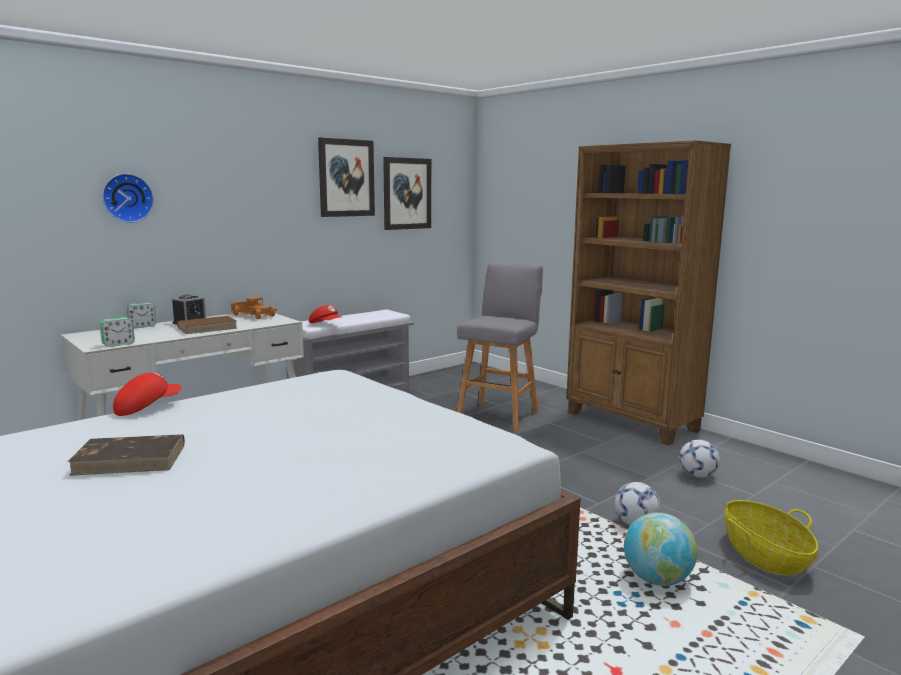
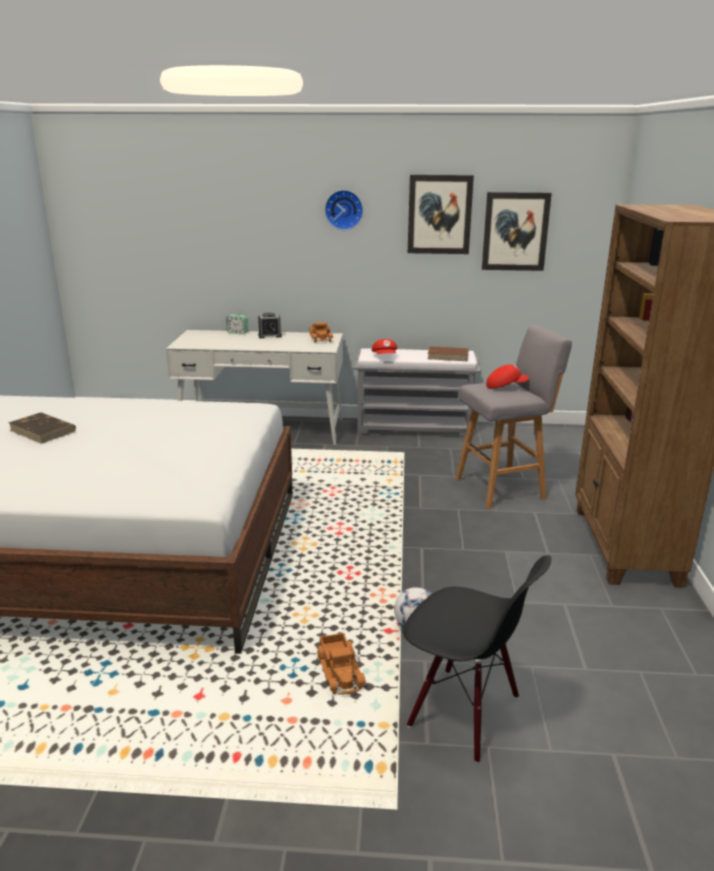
camera: 45 degrees right, 10 degrees up
alarm clock [99,317,135,347] -> none
wall clock [102,173,154,223] -> wall clock moved to [325,190,363,230]
red cap [113,372,182,416] -> red cap moved to [486,364,529,389]
brown book [177,316,237,334] -> brown book moved to [428,346,469,361]
globe [624,512,697,586] -> toy truck [317,633,366,695]
football [680,440,720,478] -> none
basket [724,500,818,575] -> black chair [403,555,551,763]

